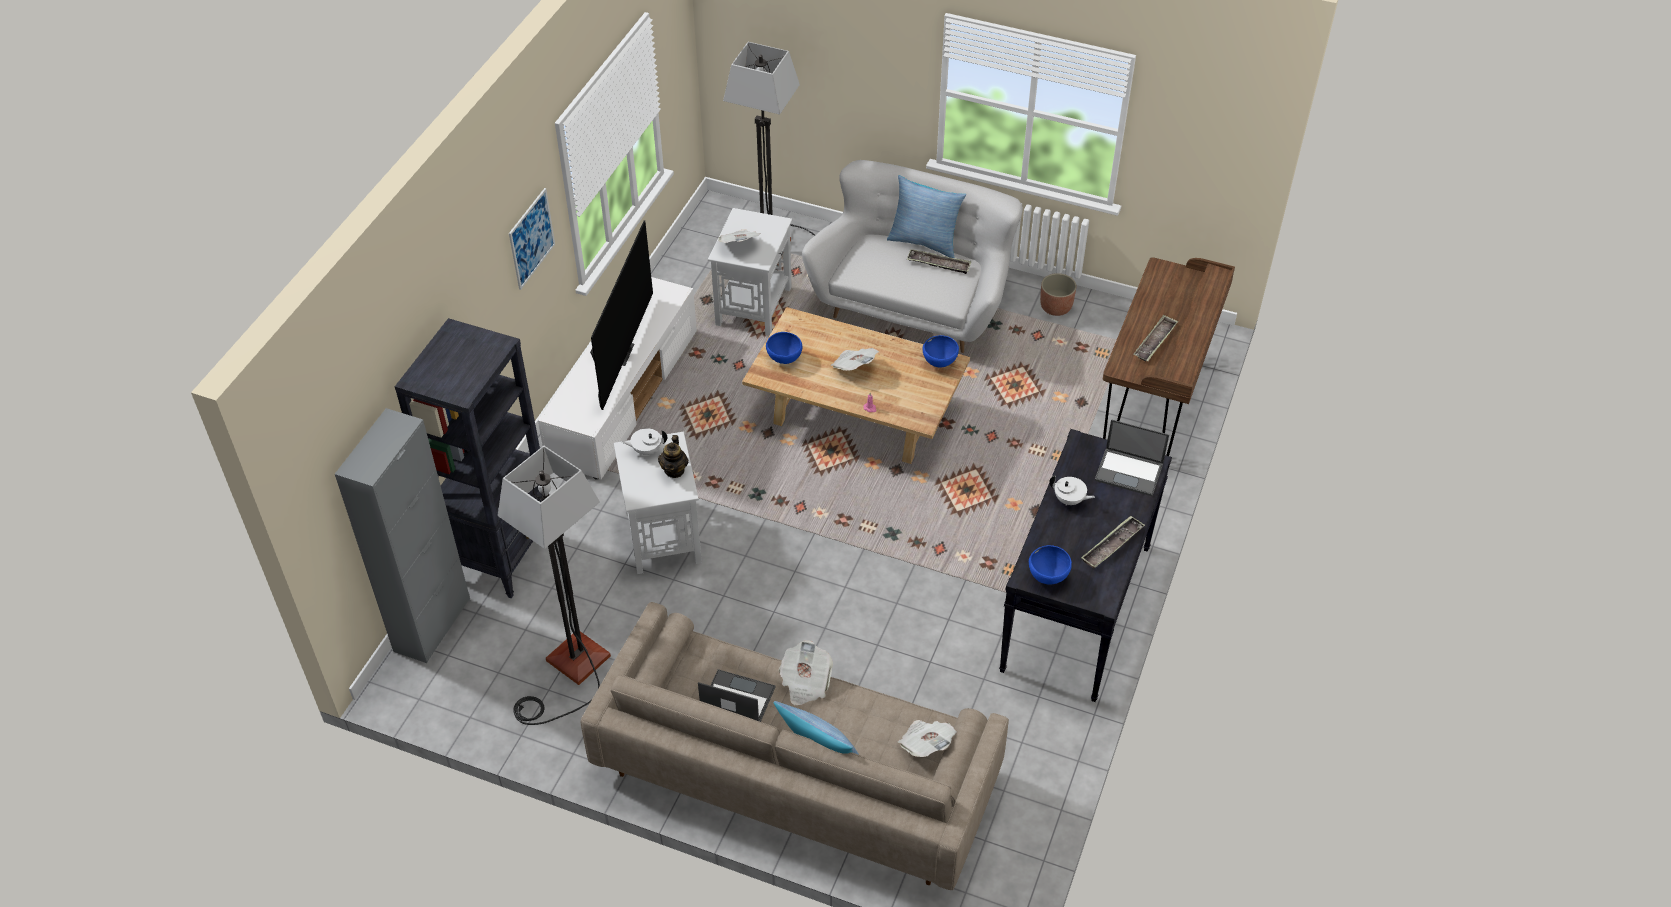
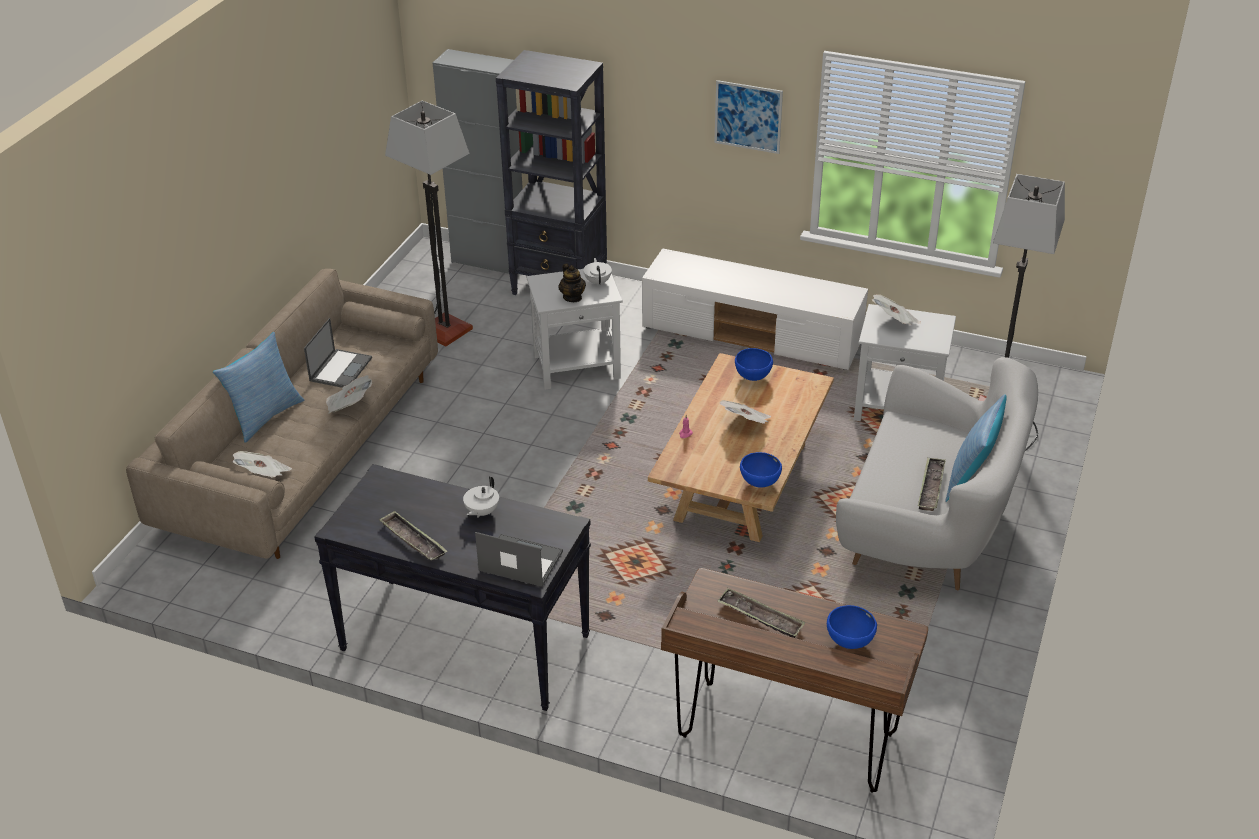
camera: 90 degrees right, 10 degrees down
television [590,221,653,410] -> none
teapot [658,435,688,478] -> teapot turned 120 degrees counterclockwise [559,264,586,302]
blue bowl [1029,545,1072,585] -> blue bowl moved to [827,605,877,649]
planter [1040,273,1076,316] -> none
laptop [1095,419,1169,496] -> laptop turned 90 degrees clockwise [475,532,563,587]

